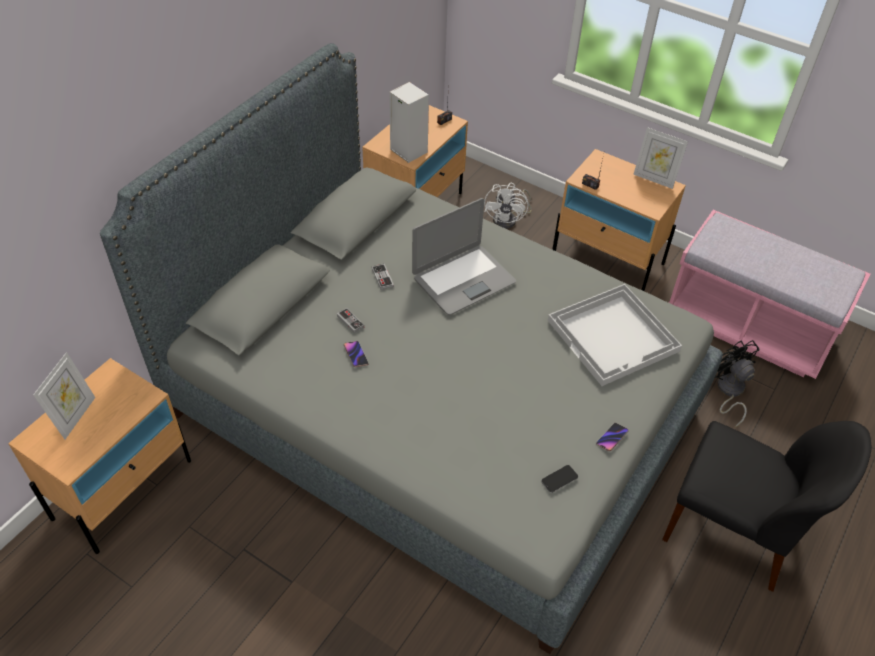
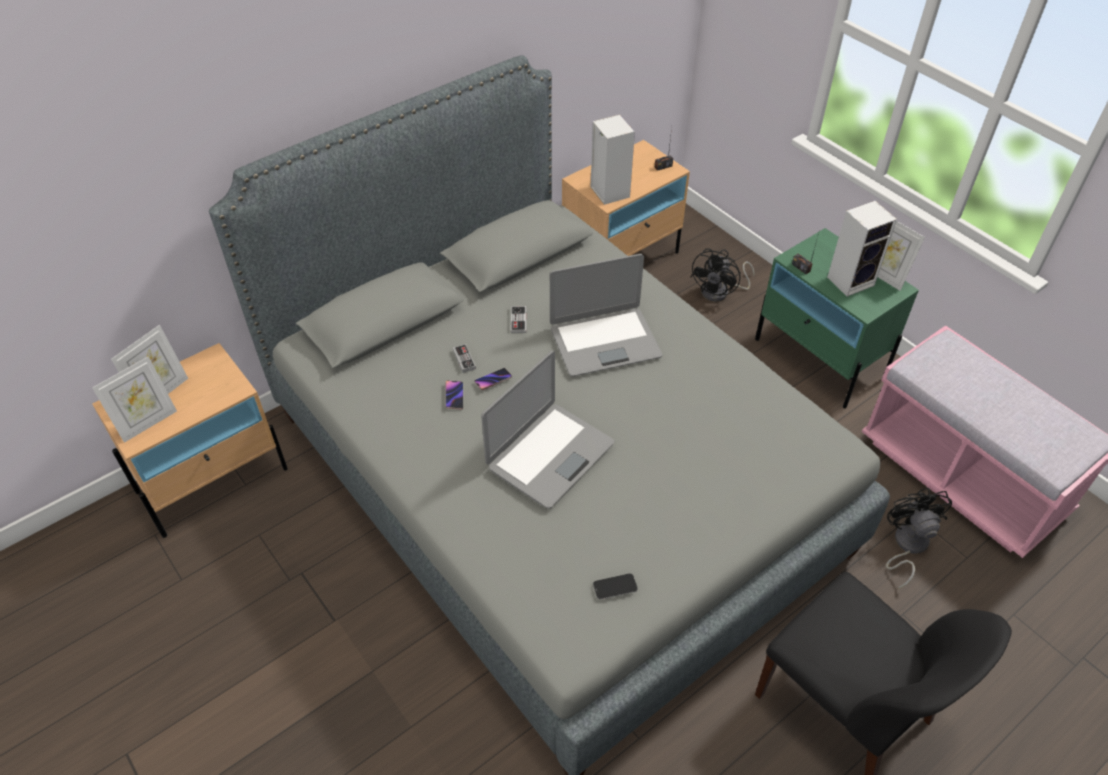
camera: 20 degrees right, 0 degrees up
white fan [484,183,532,229] -> black fan [690,249,755,302]
white tray [548,284,682,386] -> none
beige nightstand [552,149,686,291] -> green nightstand [755,228,919,408]
phone [596,423,629,451] -> phone moved to [474,368,512,390]
none -> picture frame [92,356,177,443]
none -> laptop [481,351,614,509]
none -> speaker [827,201,897,297]

